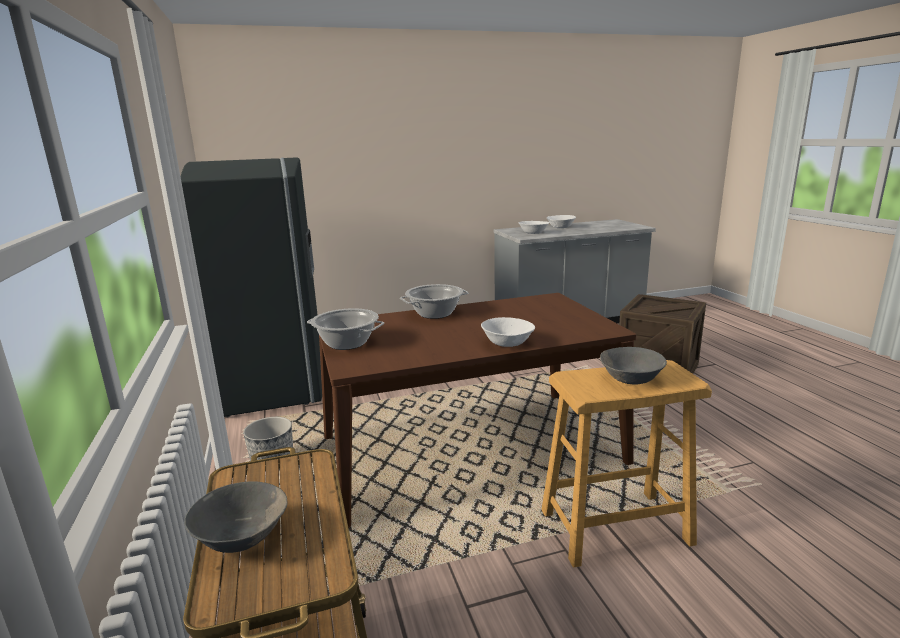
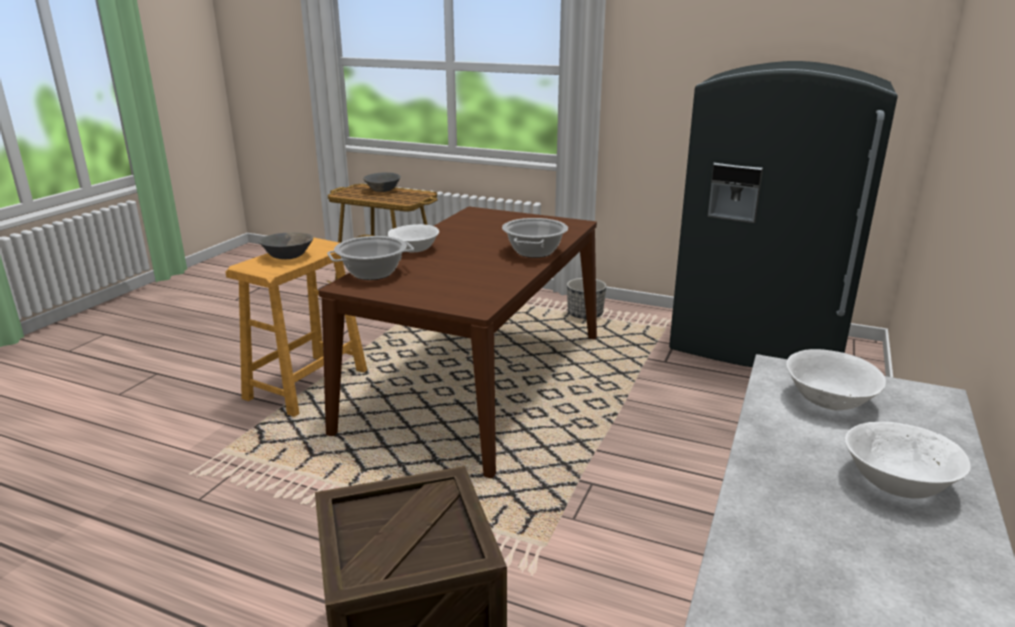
camera: 130 degrees right, 5 degrees up
cooking pot [307,308,384,350] -> cooking pot moved to [327,236,414,280]

